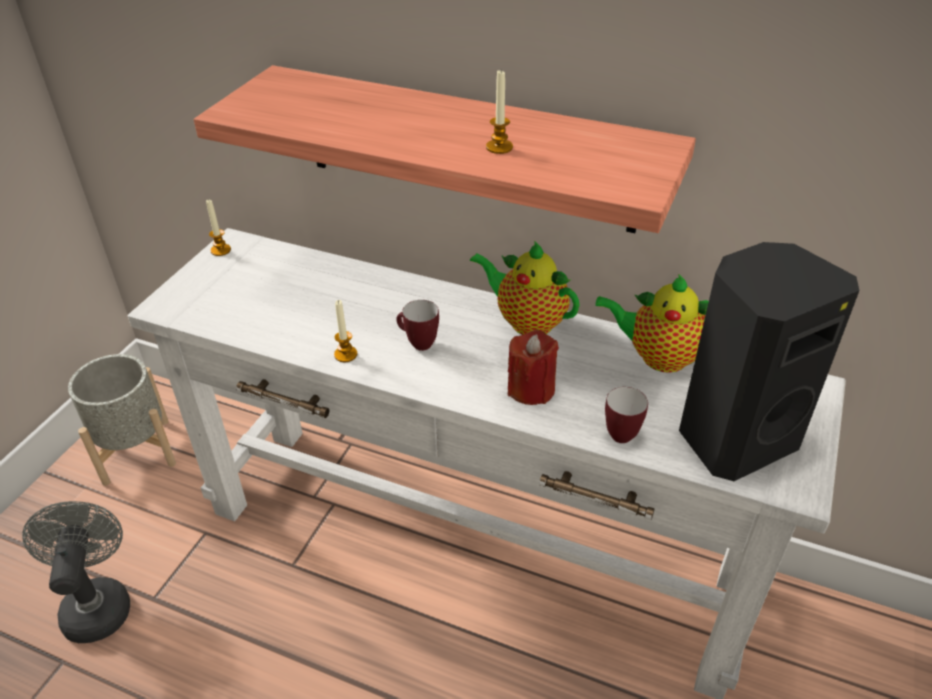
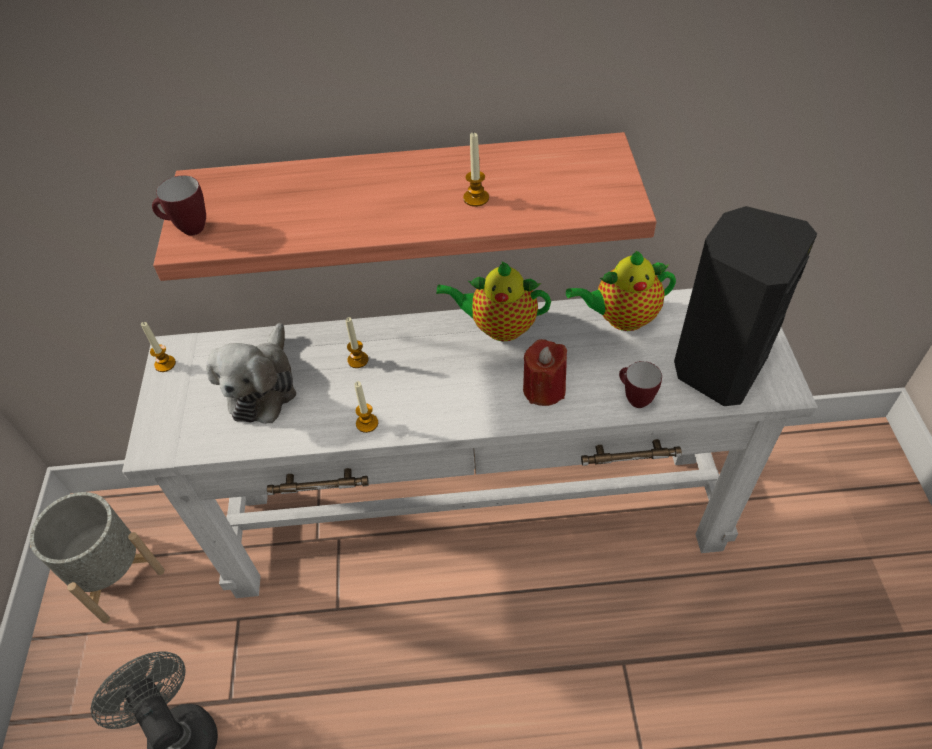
camera: 25 degrees left, 10 degrees up
mug [396,300,439,351] -> mug moved to [152,175,206,235]
none -> plush toy [206,323,296,424]
none -> candle [346,317,369,368]

